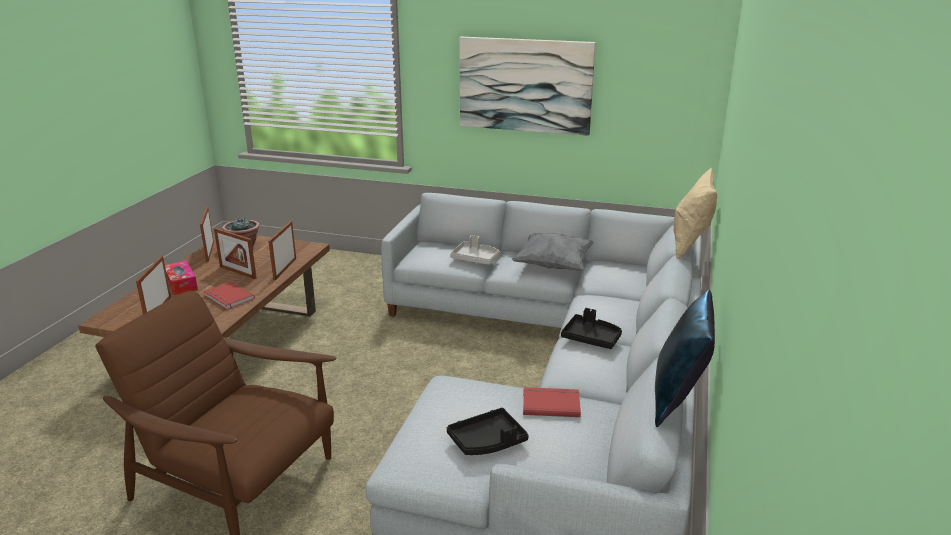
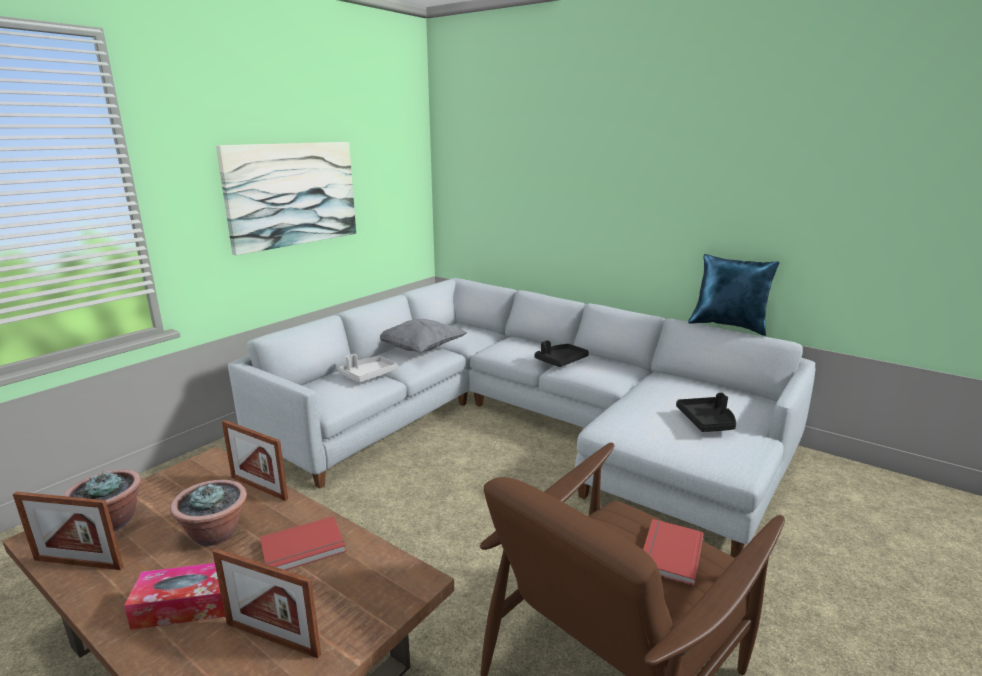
camera: 70 degrees left, 5 degrees down
picture frame [214,228,257,279] -> potted plant [170,479,247,546]
red book [523,387,581,417] -> red book moved to [643,519,704,586]
beige pillow [674,167,717,260] -> none

